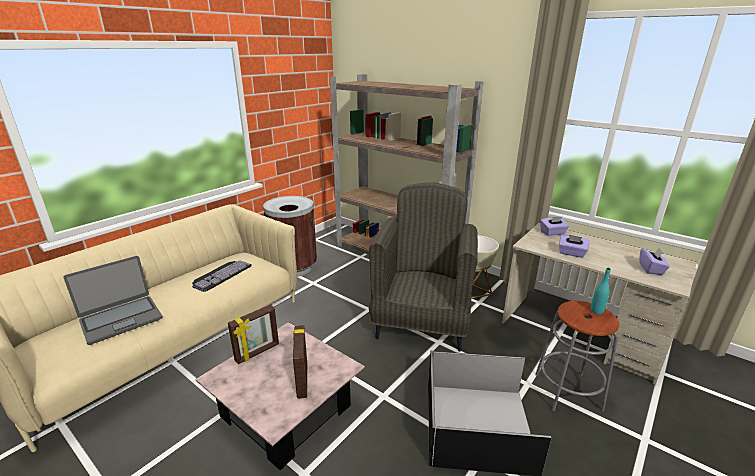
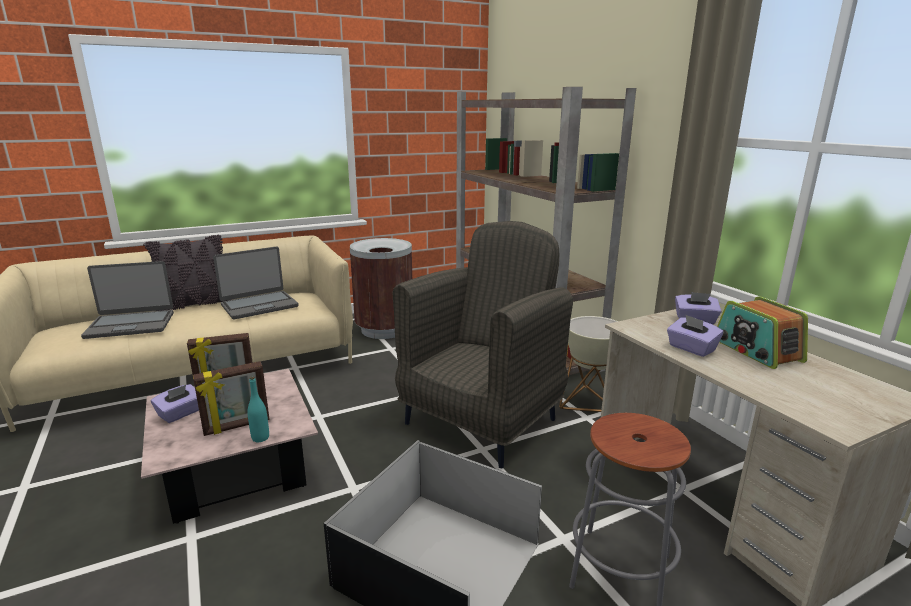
camera: 25 degrees right, 5 degrees down
keyboard [192,260,252,292] -> laptop [213,247,299,319]
picture frame [293,325,307,399] -> picture frame turned 135 degrees counterclockwise [193,361,269,436]
turquoise bottle [591,268,611,314] -> turquoise bottle moved to [247,377,269,442]
purple tissue box [639,248,670,275] -> purple tissue box moved to [151,384,199,423]
none -> black pillow [143,235,233,311]
none -> radio [717,296,808,369]

